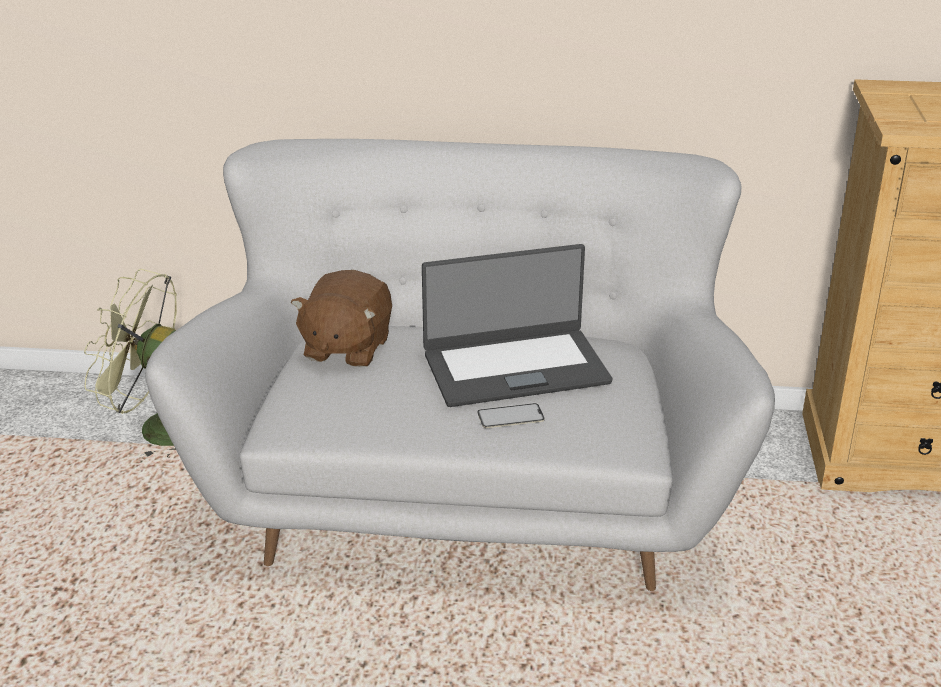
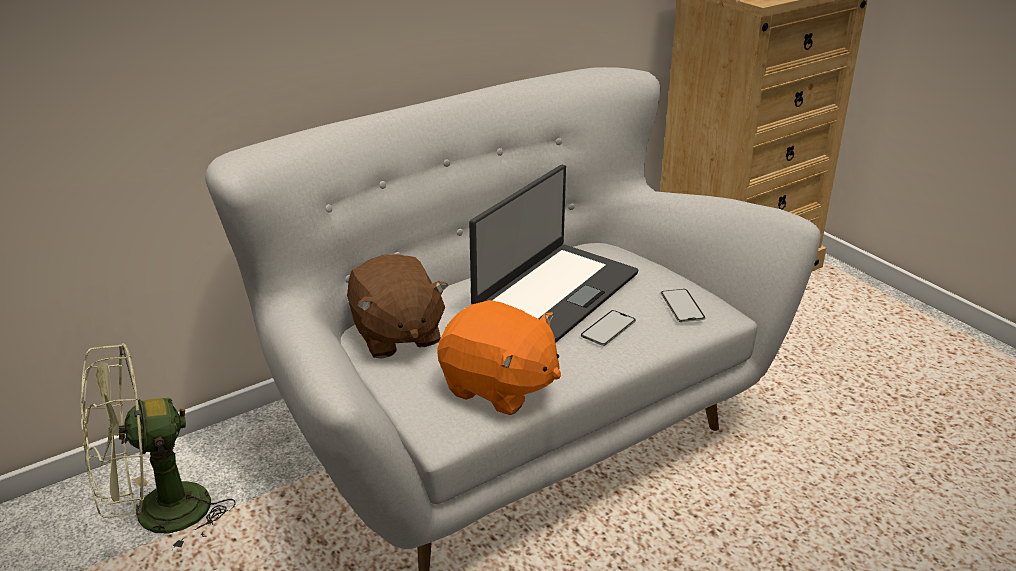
camera: 40 degrees left, 0 degrees up
none -> orange plush toy [437,300,561,415]
none -> phone [661,289,705,322]

